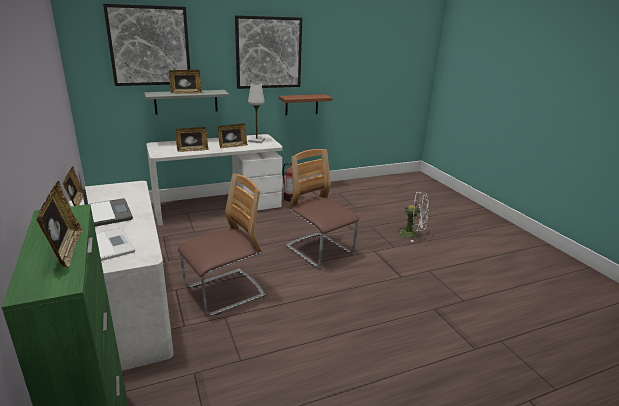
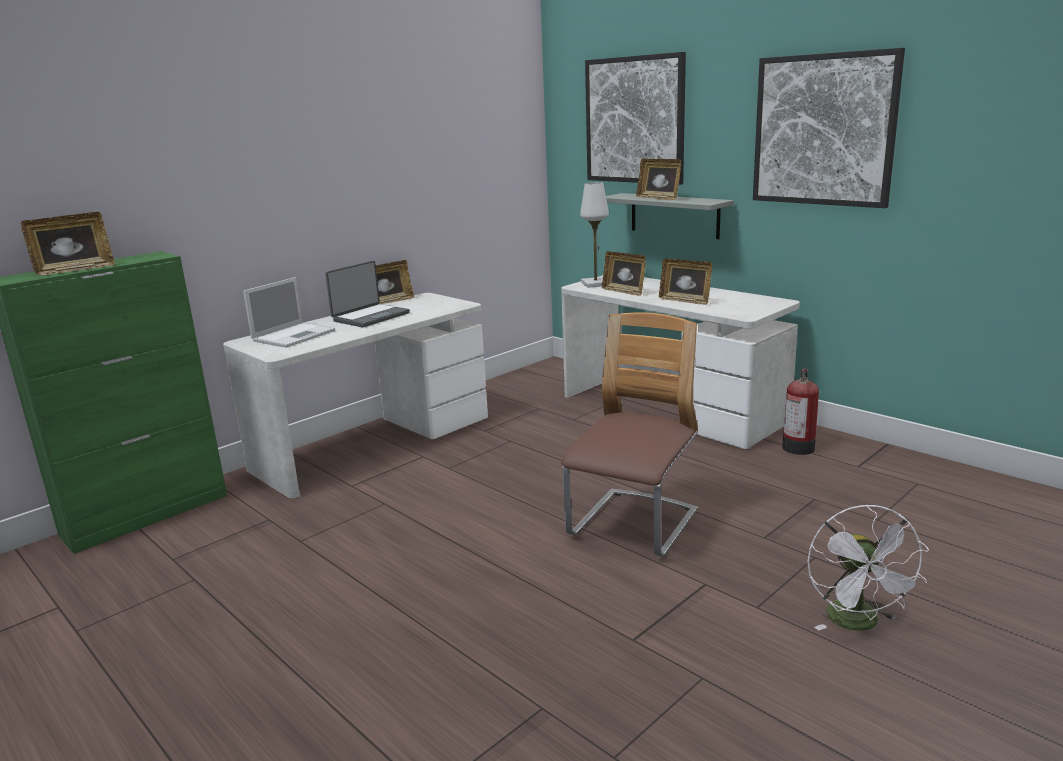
camera: 70 degrees right, 5 degrees down
chair [178,173,265,316] -> none
white table lamp [248,83,265,143] -> white table lamp moved to [580,182,609,288]
brown shelf [279,94,333,116] -> none

